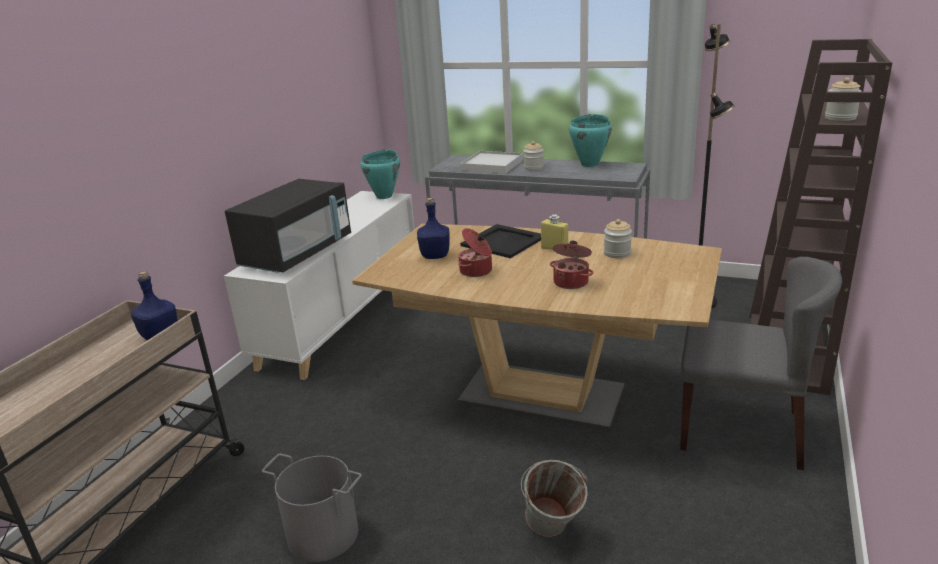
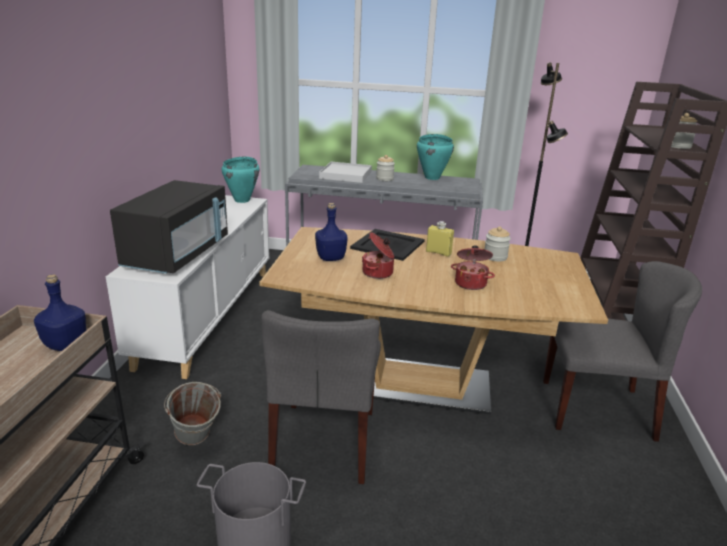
camera: 15 degrees left, 0 degrees up
grey bucket [521,460,588,537] -> grey bucket moved to [164,382,221,445]
none -> grey chair [261,310,381,484]

